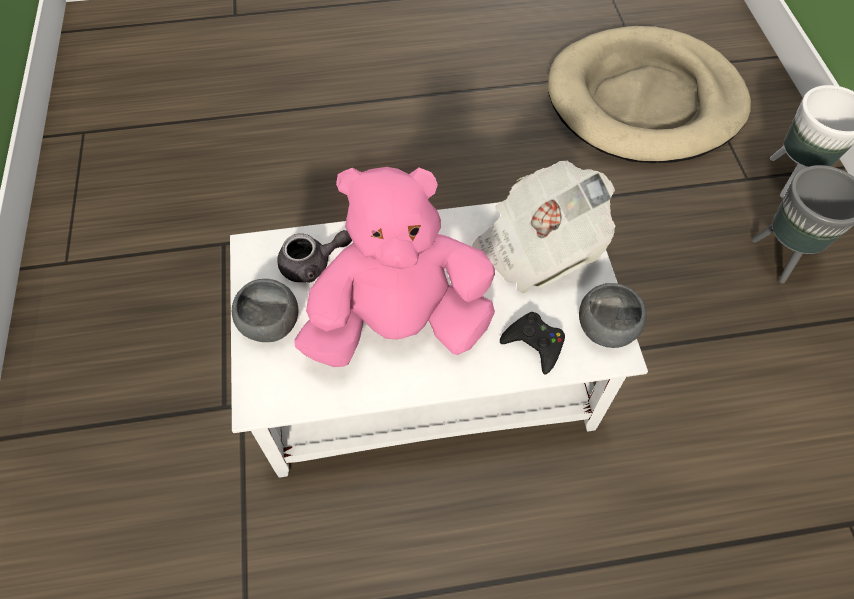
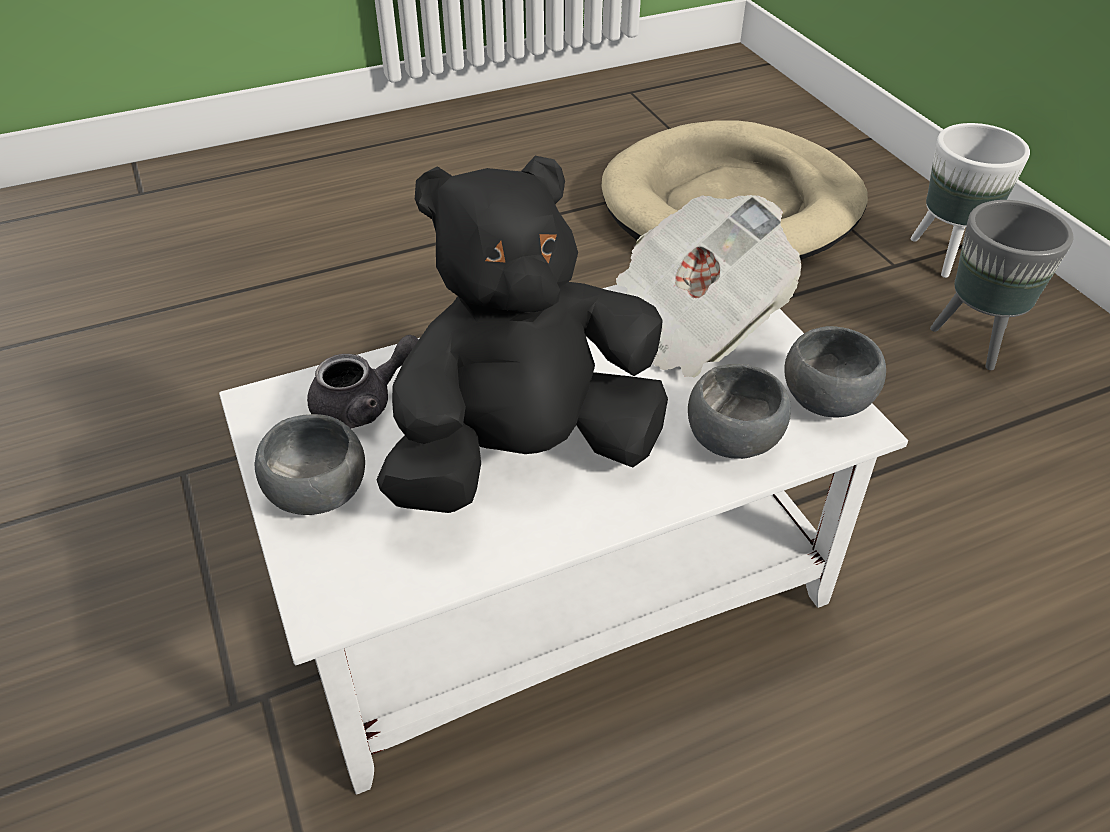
camera: 15 degrees left, 15 degrees down
pink plush toy [294,167,495,367] -> black plush toy [376,156,668,513]
black game controller [500,312,565,374] -> grey bowl [688,364,791,459]

